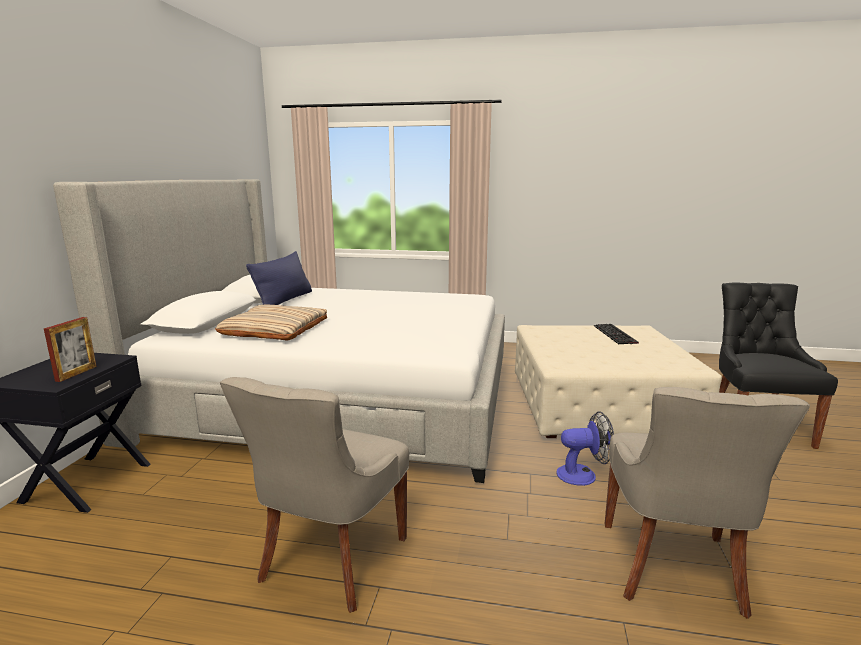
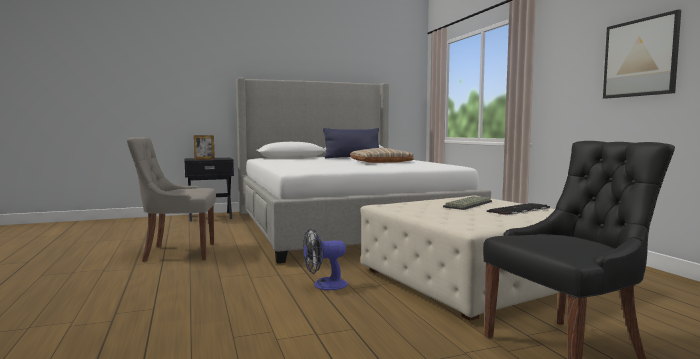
camera: 60 degrees right, 10 degrees down
beige pillow [215,305,327,340] -> beige pillow moved to [350,148,414,163]
fan [556,412,614,486] -> fan turned 105 degrees clockwise [303,228,348,290]
grey chair [605,387,810,619] -> none
none -> keyboard [443,196,492,210]
none -> picture [603,9,681,99]

